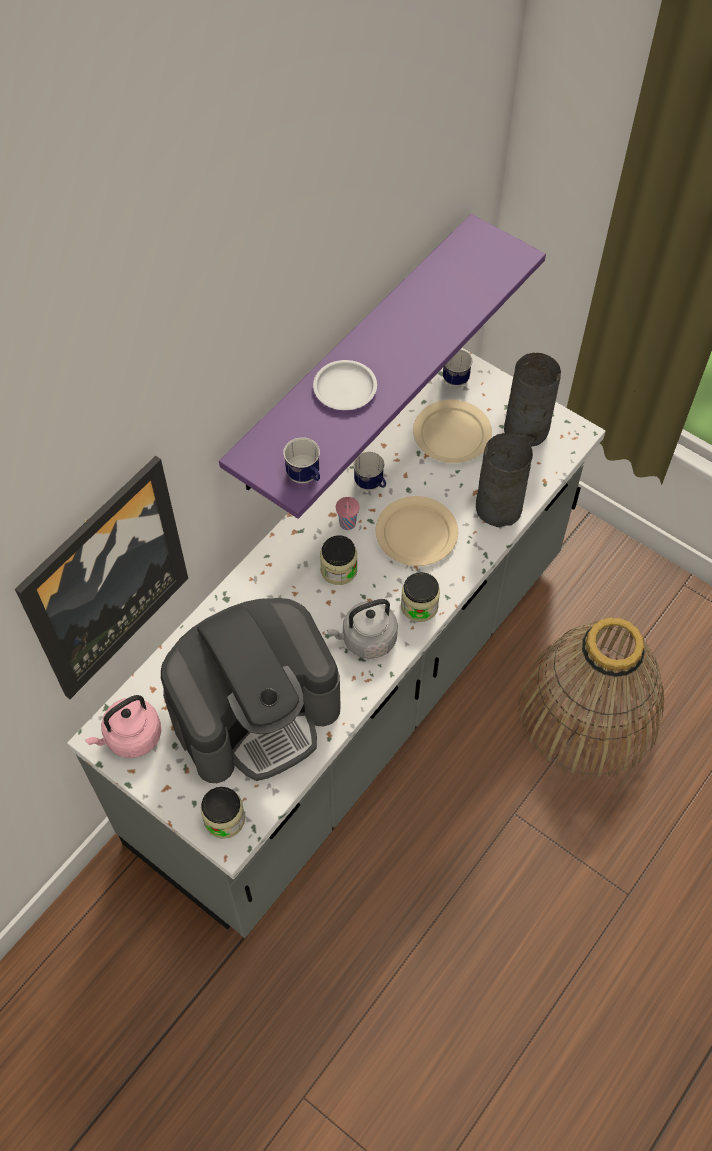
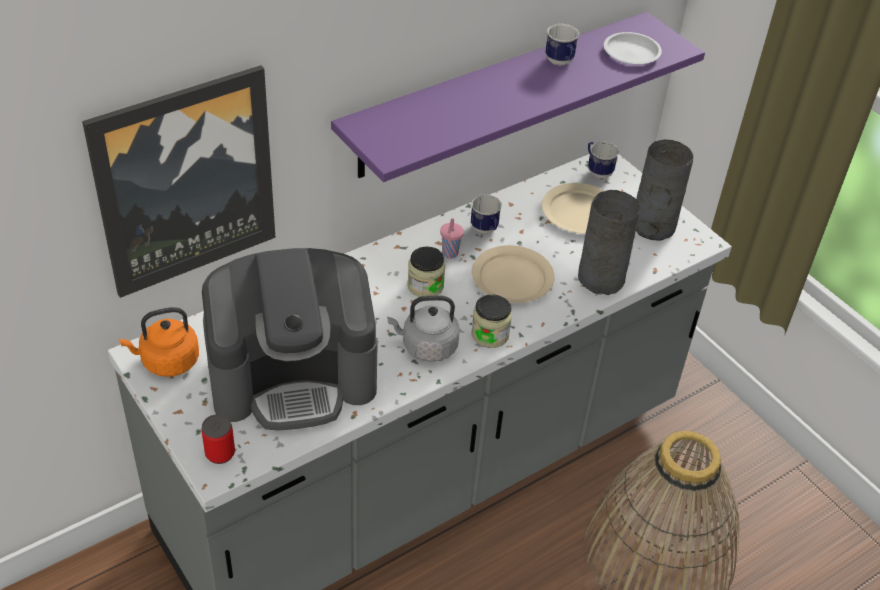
camera: 15 degrees right, 15 degrees down
pink kettle [85,695,161,758] -> orange kettle [119,307,199,377]
jar [201,787,245,839] -> can [201,414,235,464]
mug [283,437,320,483] -> mug moved to [545,24,579,66]
white plate [313,360,377,410] -> white plate moved to [604,32,662,65]

